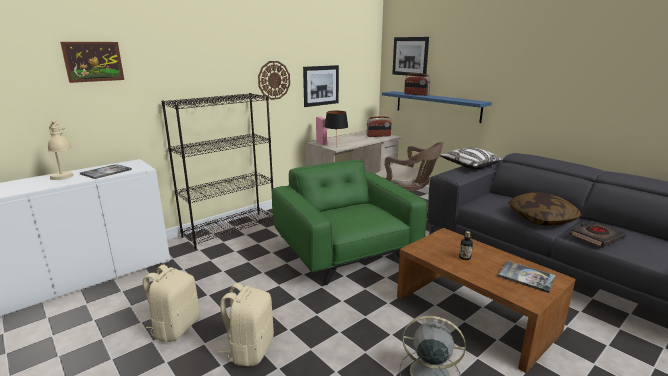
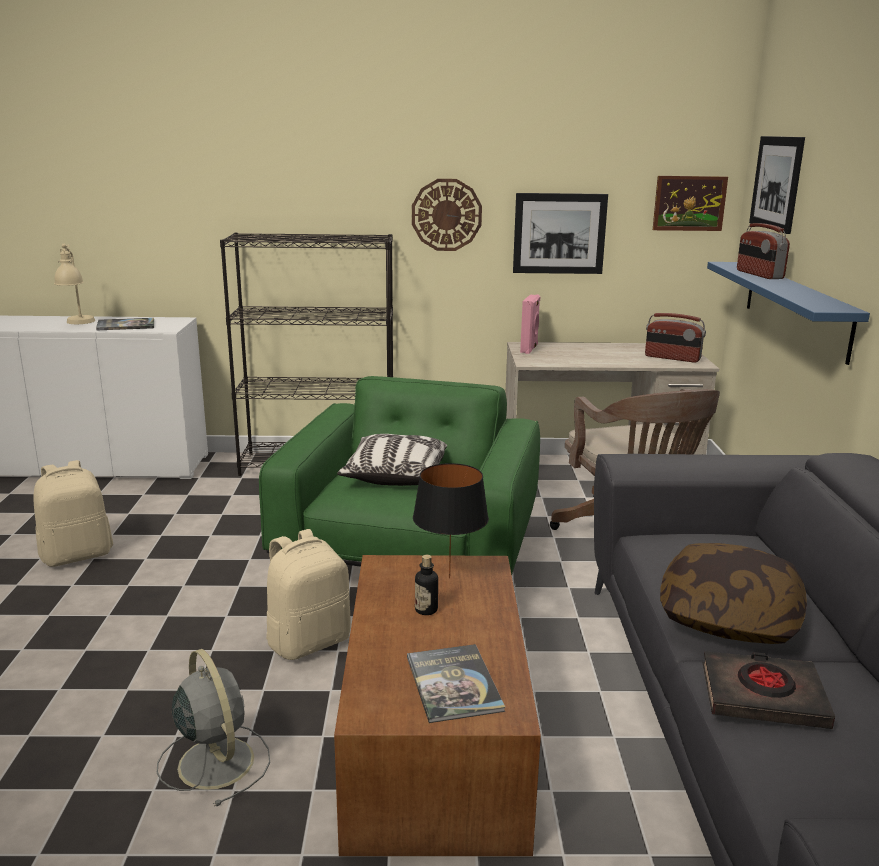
camera: 40 degrees right, 0 degrees up
picture [60,42,124,83] -> picture moved to [653,176,728,231]
beige backpack [218,283,274,366] -> beige backpack moved to [266,529,351,660]
black table lamp [325,111,348,148] -> black table lamp moved to [413,463,489,579]
pillow [440,147,503,169] -> pillow moved to [337,434,447,486]

